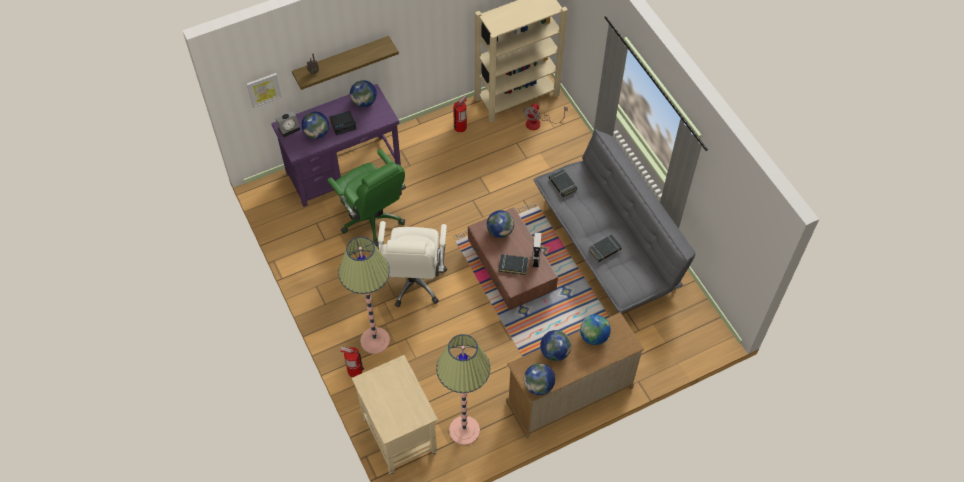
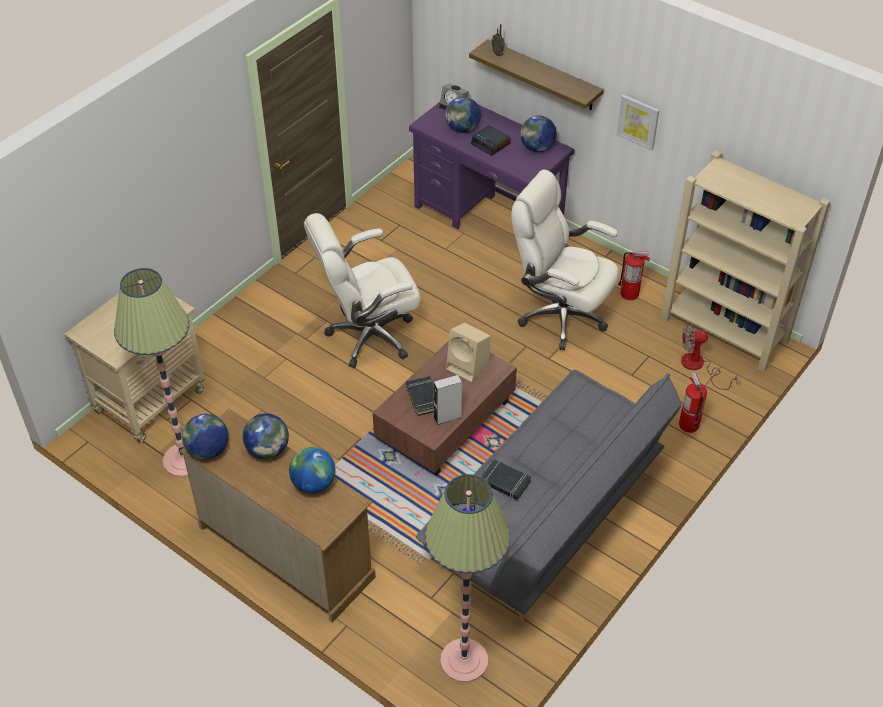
camera: 65 degrees right, 10 degrees down
picture [247,73,282,108] -> picture moved to [616,94,659,151]
green office chair [327,149,406,247] -> none
floor lamp [338,237,390,354] -> floor lamp moved to [425,474,511,683]
fire extinguisher [340,346,364,377] -> fire extinguisher moved to [679,372,707,433]
globe [487,210,514,238] -> beige speaker [446,323,491,382]
black book [549,169,577,197] -> none
none -> white office chair [512,170,619,350]

